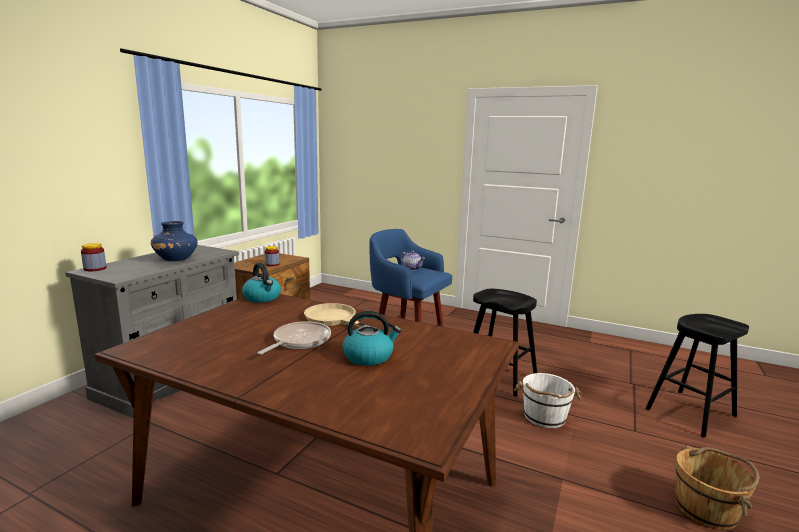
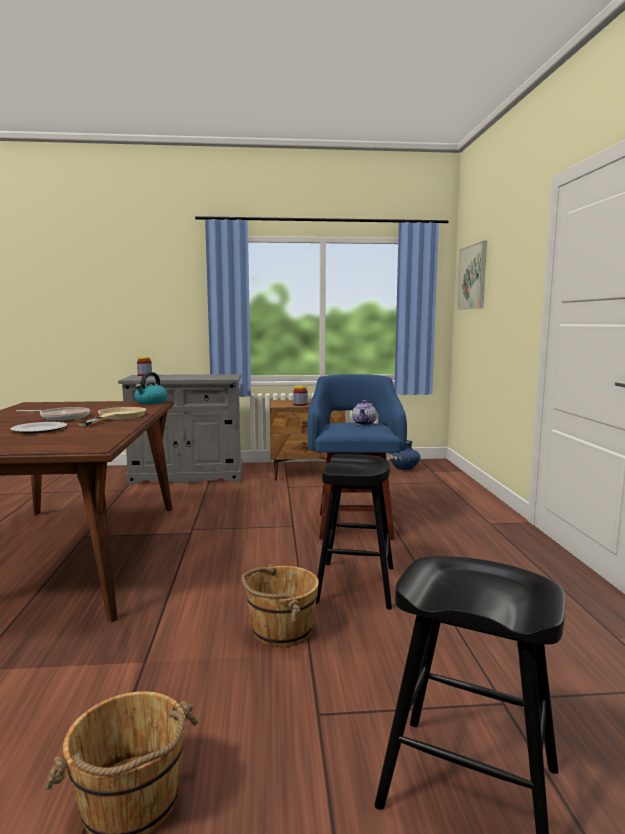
camera: 60 degrees right, 5 degrees down
blue vase [151,221,198,261] -> blue vase moved to [389,440,420,470]
kettle [343,311,401,366] -> plate [10,422,67,433]
white bucket [514,373,581,428] -> brown bucket [241,564,319,647]
none -> picture [457,241,487,309]

